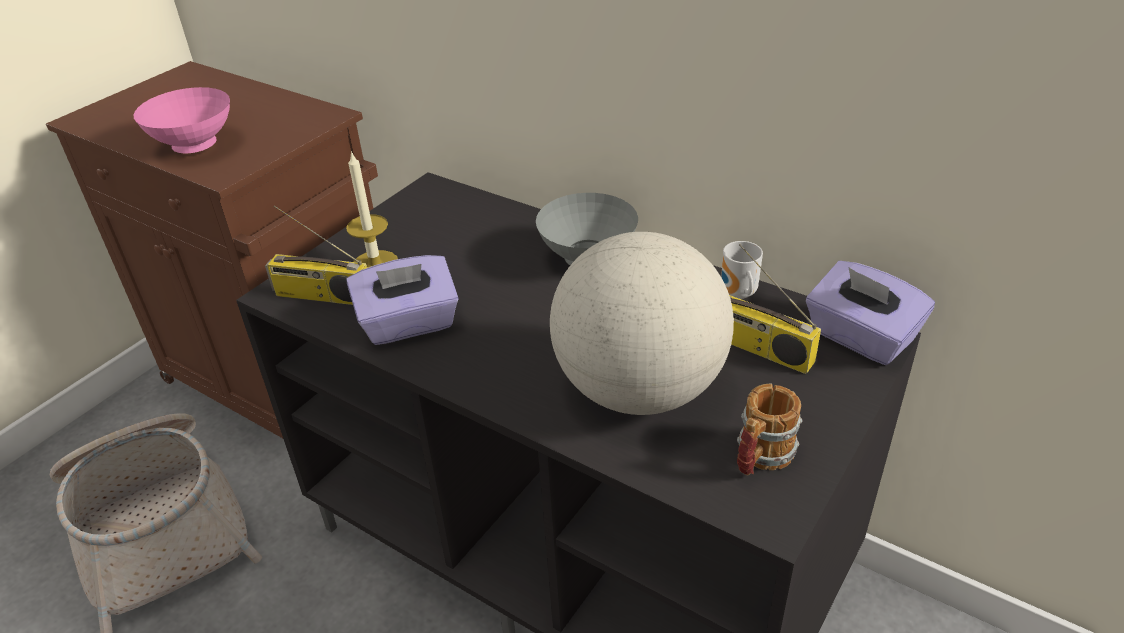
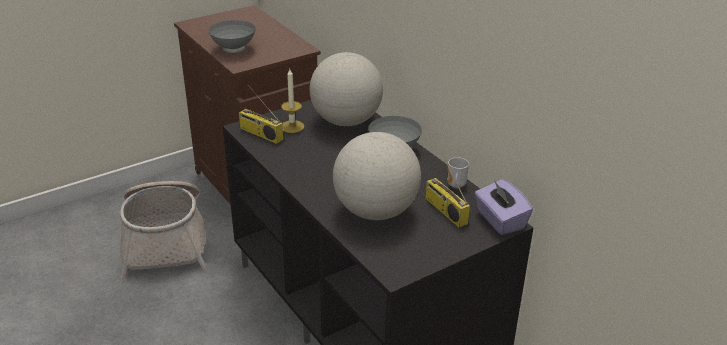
camera: 20 degrees right, 5 degrees down
pink bowl [134,87,230,153] -> grey bowl [208,20,256,53]
purple tissue box [346,255,459,345] -> none
mug [737,384,803,475] -> none
none -> globe [310,52,383,126]

